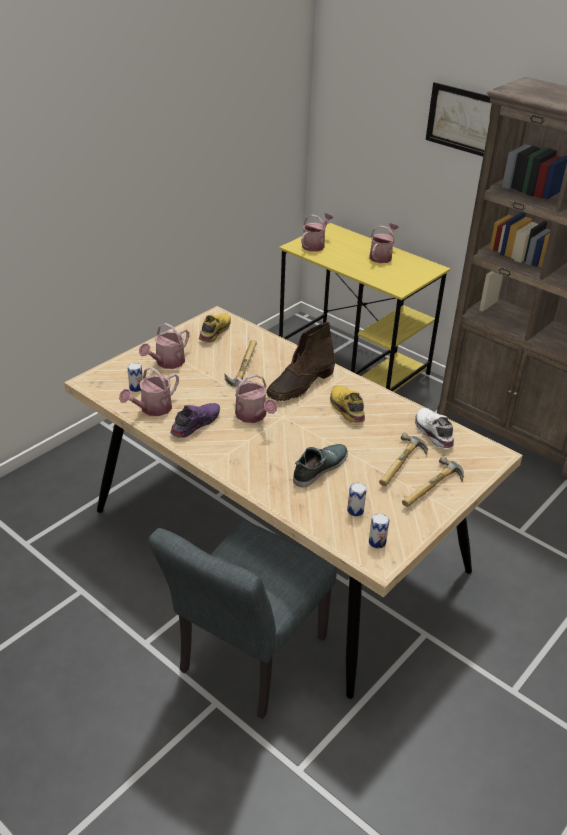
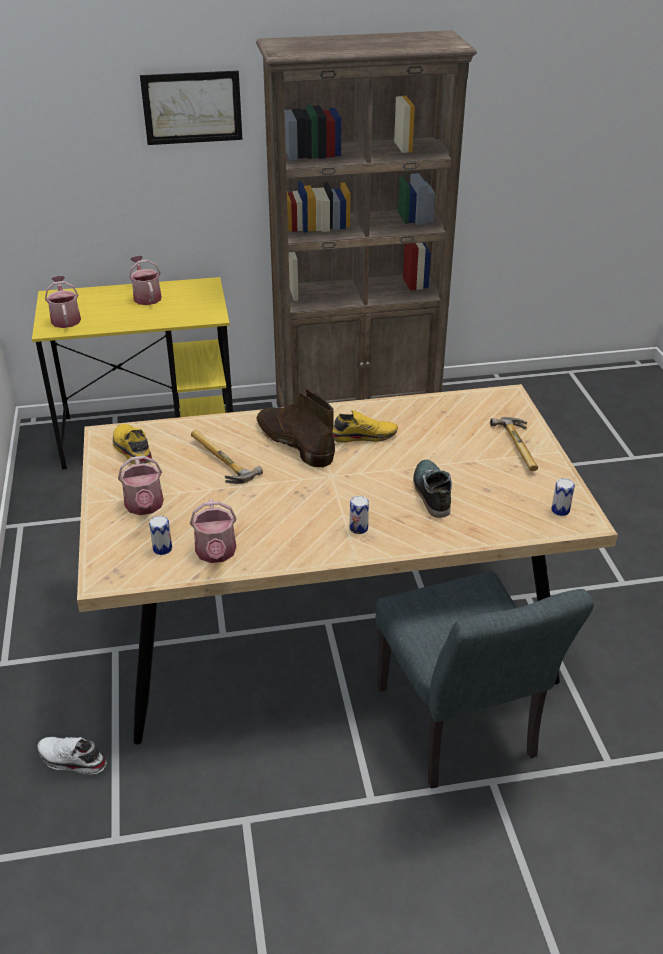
camera: 50 degrees left, 0 degrees up
purple shoe [170,403,220,438] -> none
watering can [235,374,277,423] -> none
brown boot [267,322,335,401] -> brown boot turned 150 degrees clockwise [257,389,335,468]
yellow shoe [330,385,365,423] -> yellow shoe turned 150 degrees clockwise [332,410,398,443]
can [347,482,367,516] -> can moved to [350,496,369,534]
hammer [379,433,428,486] -> none
white shoe [415,408,454,449] -> white shoe moved to [37,737,107,775]

